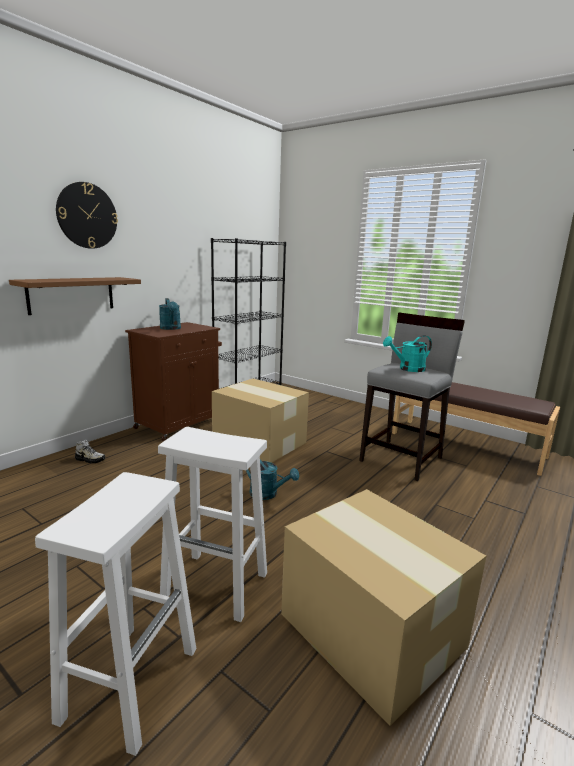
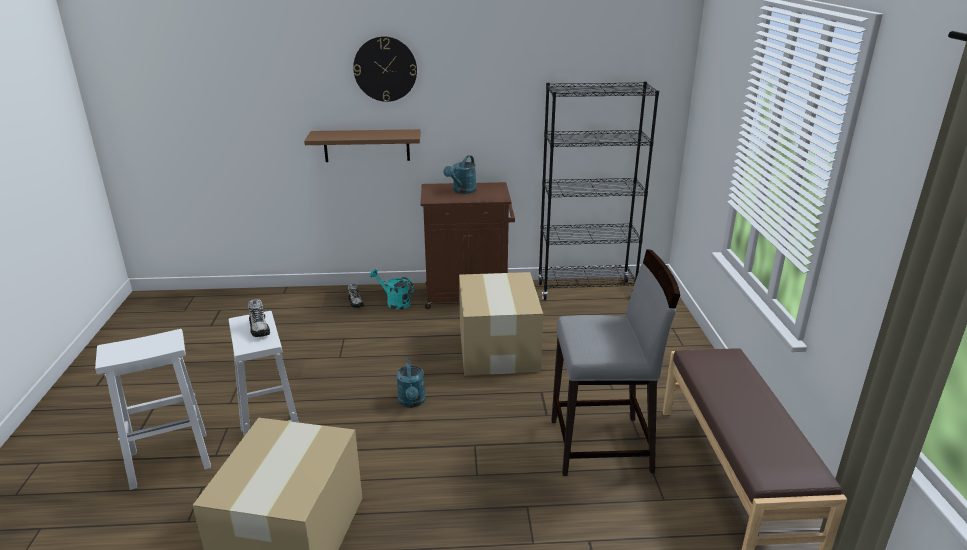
camera: 50 degrees right, 10 degrees up
turquoise watering can [383,335,432,372] -> turquoise watering can moved to [370,269,414,310]
none -> shoe [248,299,270,337]

